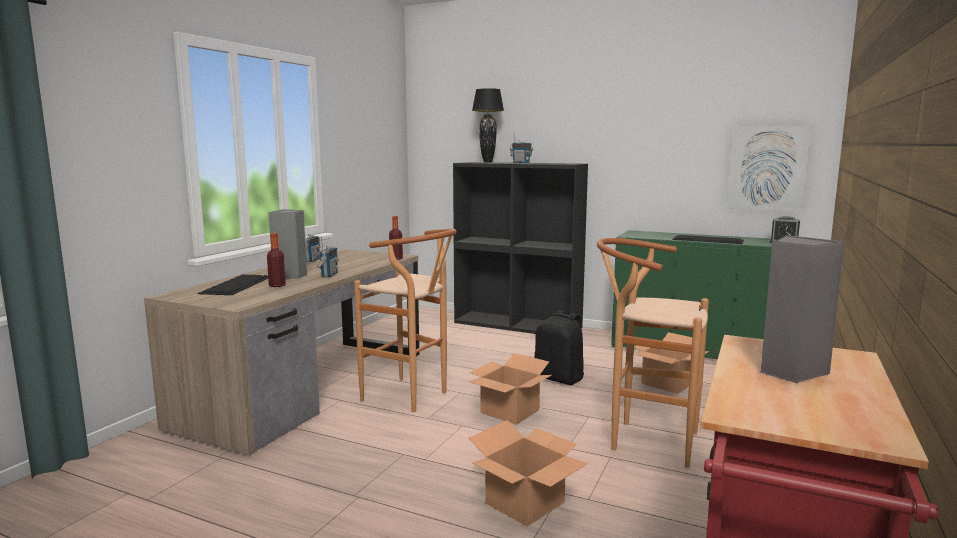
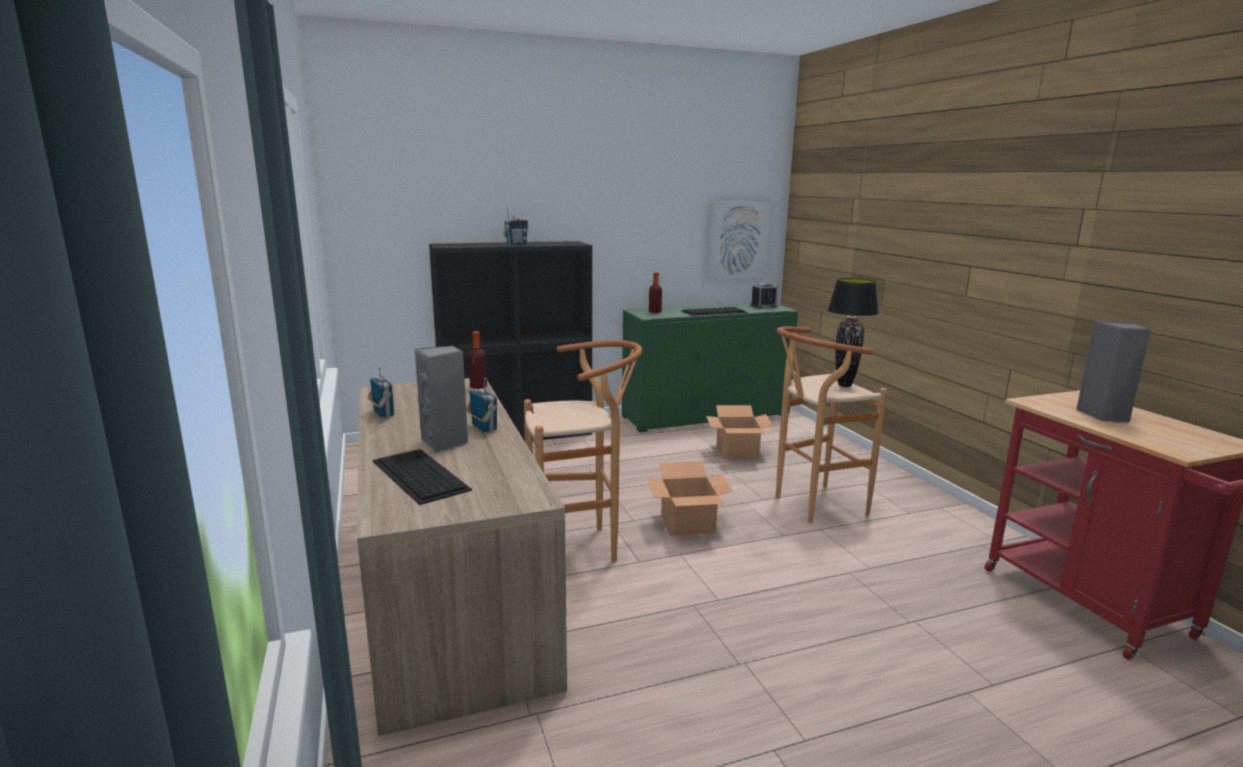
camera: 45 degrees left, 5 degrees up
bottle [267,233,286,287] -> bottle moved to [649,272,662,313]
cardboard box [469,420,588,527] -> none
black table lamp [472,88,504,163] -> black table lamp moved to [828,278,879,387]
black backpack [534,311,584,385] -> none

